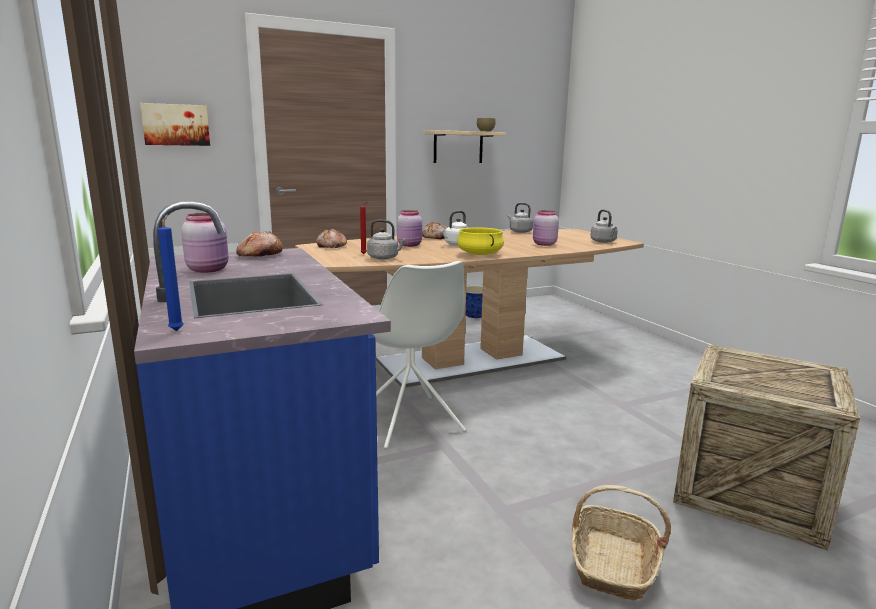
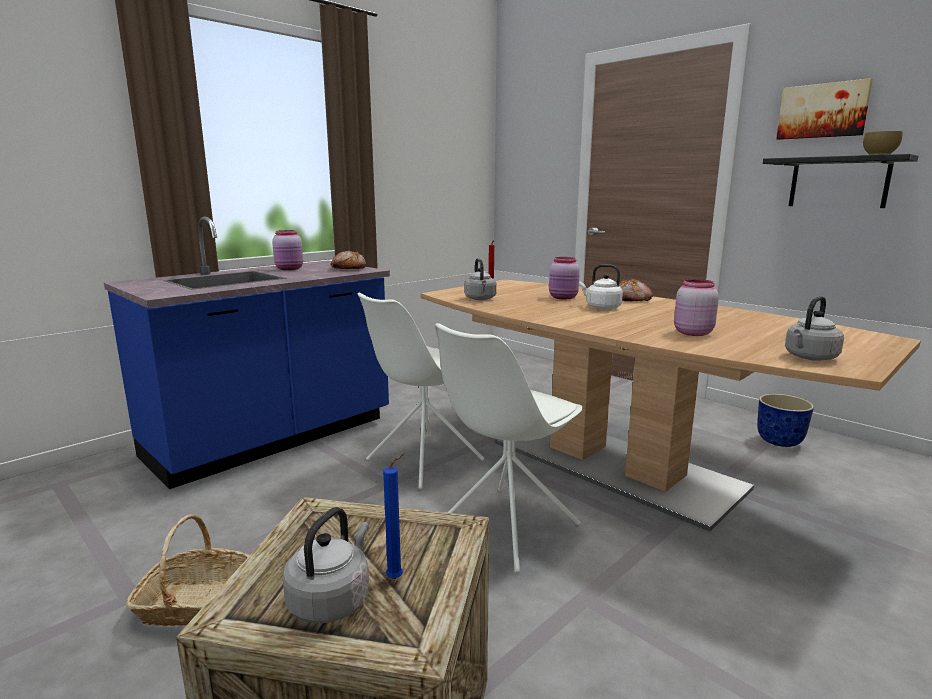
camera: 70 degrees right, 0 degrees up
picture [140,103,210,146] -> picture moved to [776,78,873,140]
blue candle [158,215,184,331] -> blue candle moved to [383,454,404,579]
bread [316,228,347,248] -> none
beige shelf [423,130,506,163] -> black shelf [763,154,919,208]
yellow cooking pot [457,227,504,255] -> none
grey kettle [507,203,533,233] -> grey kettle moved to [282,507,369,624]
none -> white chair [435,323,583,573]

